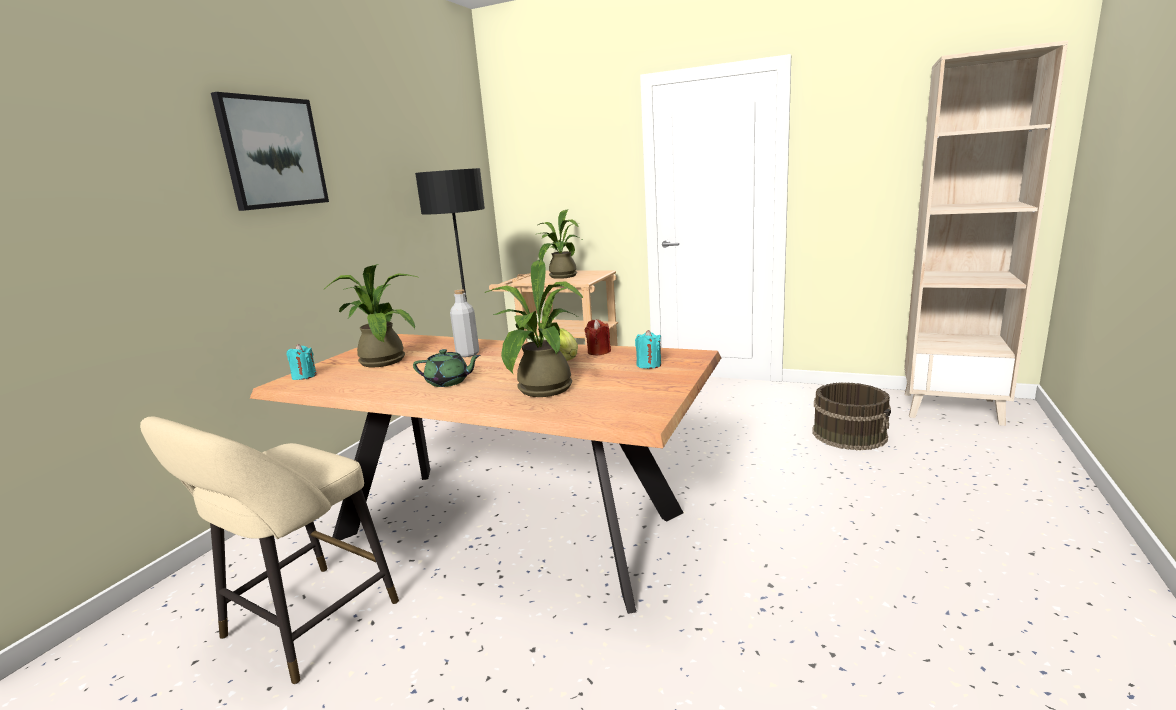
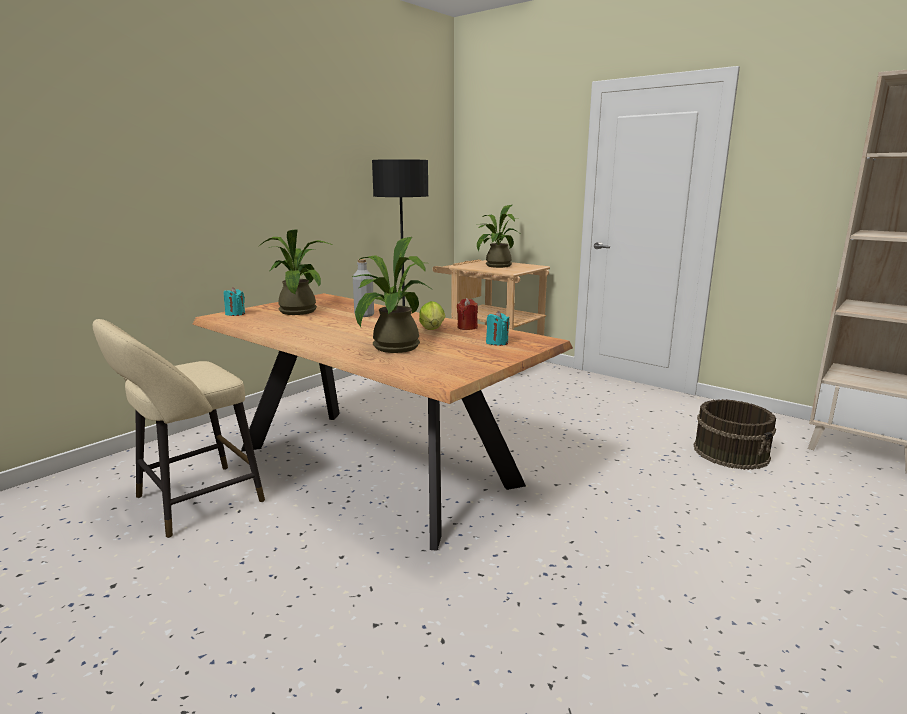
camera: 15 degrees right, 0 degrees up
picture [211,92,329,211] -> none
green teapot [413,349,480,387] -> none

